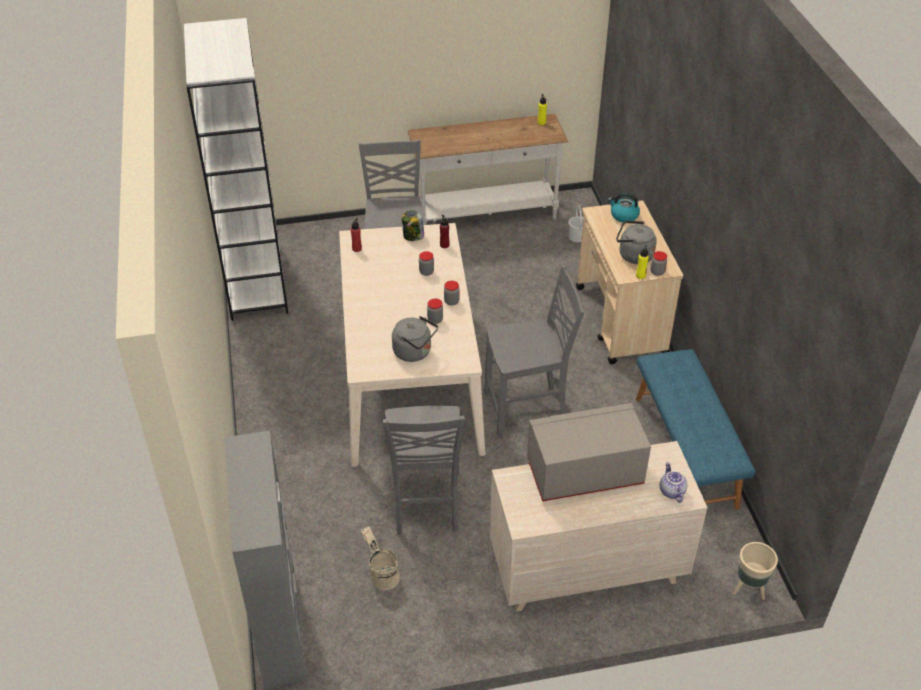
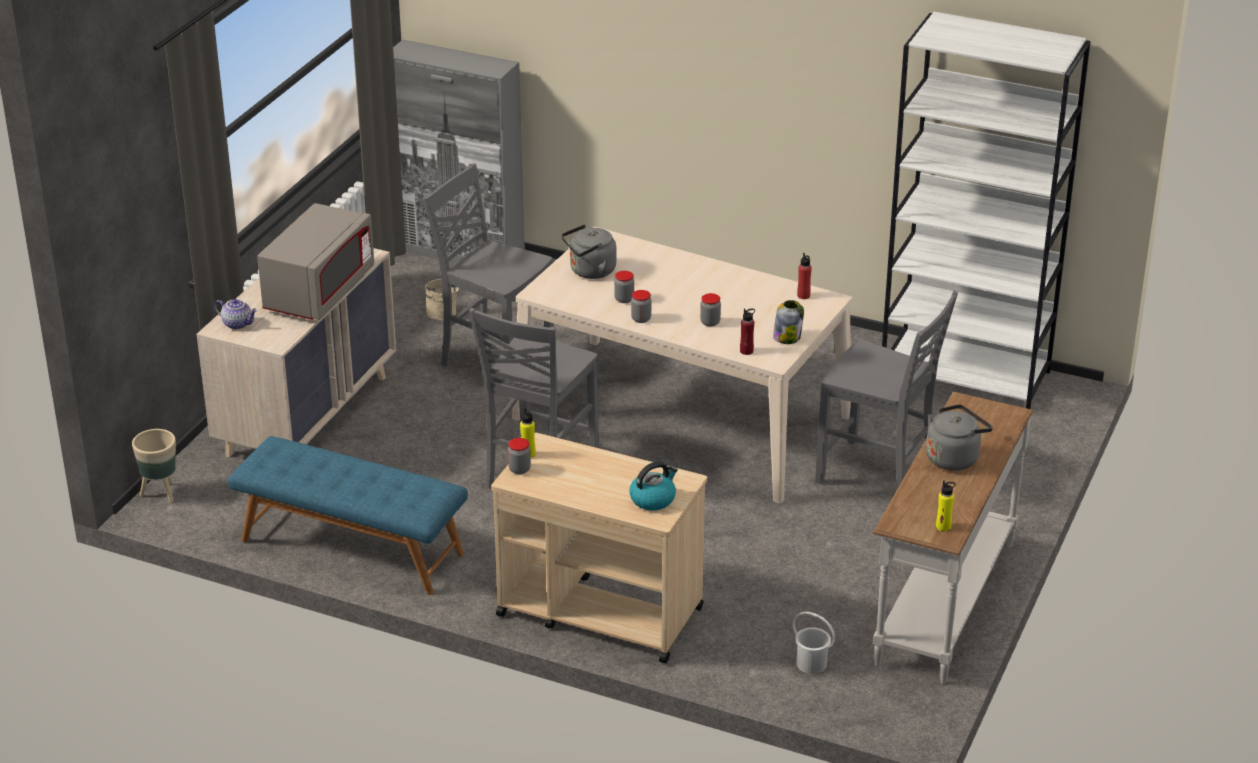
camera: 125 degrees right, 10 degrees down
grey kettle [616,220,657,264] -> grey kettle moved to [926,404,993,471]

